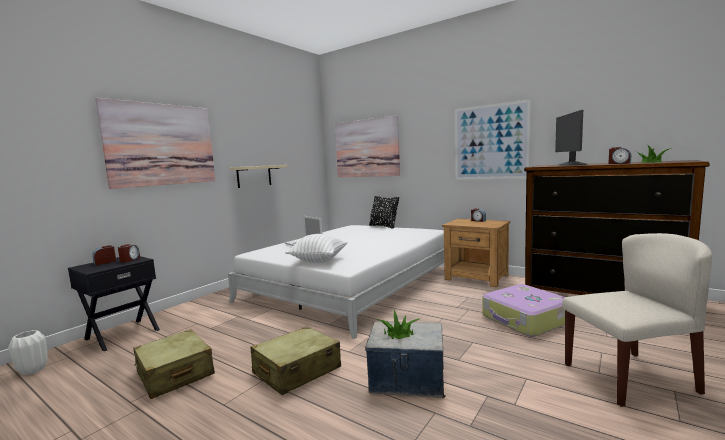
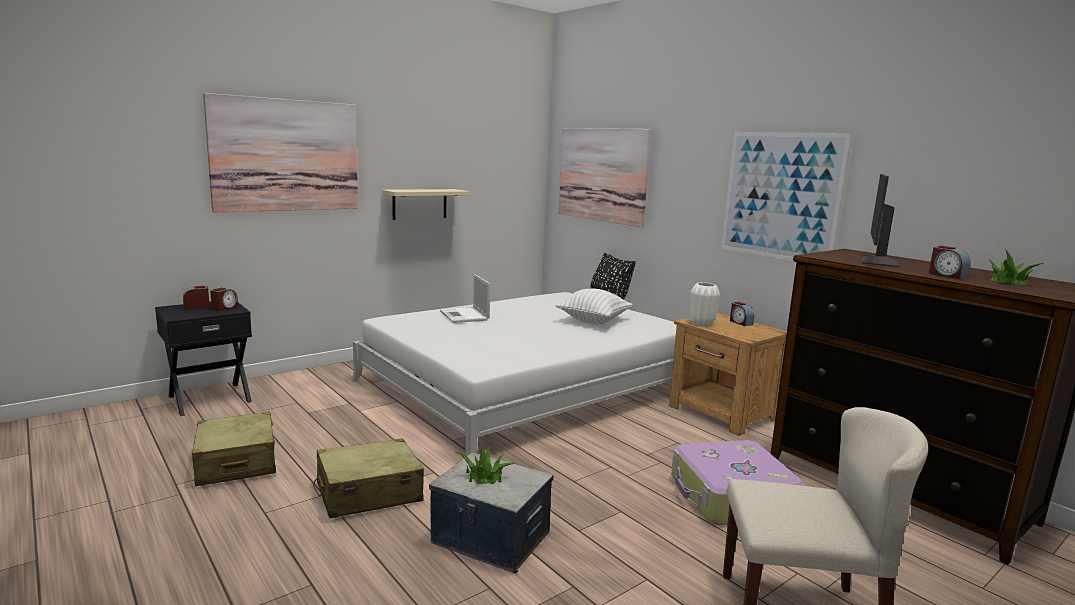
camera: 15 degrees right, 5 degrees up
white vase [8,330,48,375] -> white vase moved to [690,282,720,326]
white pillow [285,234,348,263] -> white pillow moved to [555,289,633,324]

